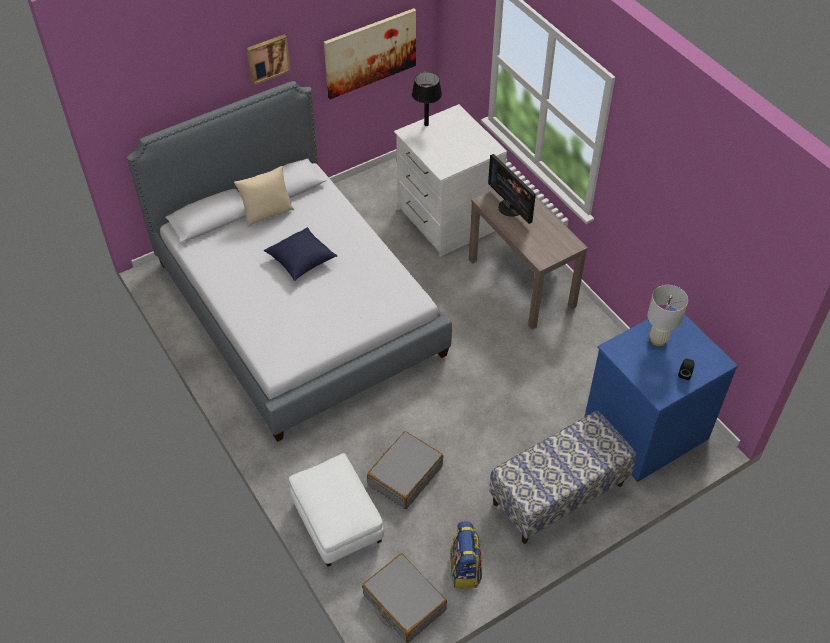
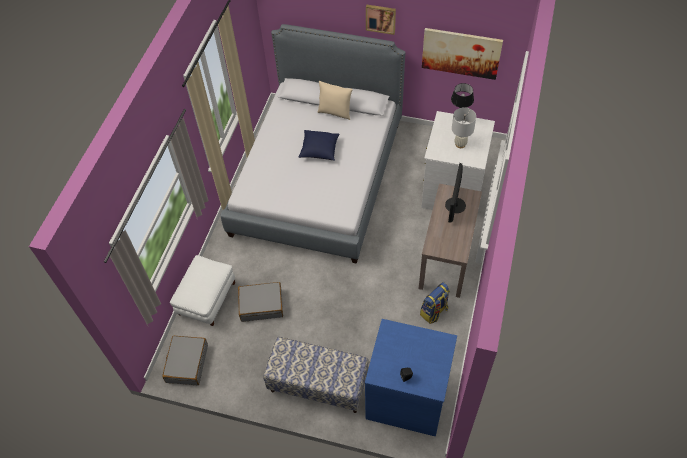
camera: 50 degrees right, 5 degrees up
backpack [450,521,482,588] -> backpack moved to [420,282,450,324]
white table lamp [647,285,688,346] -> white table lamp moved to [452,107,476,148]

